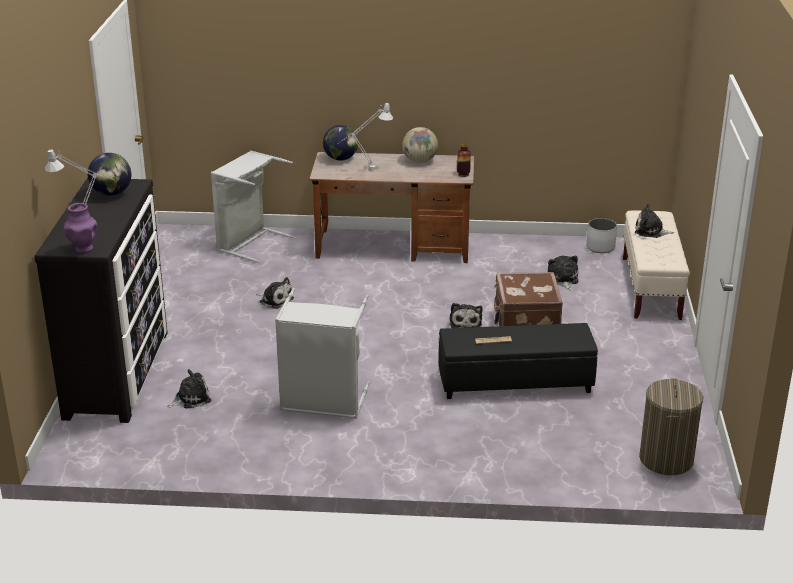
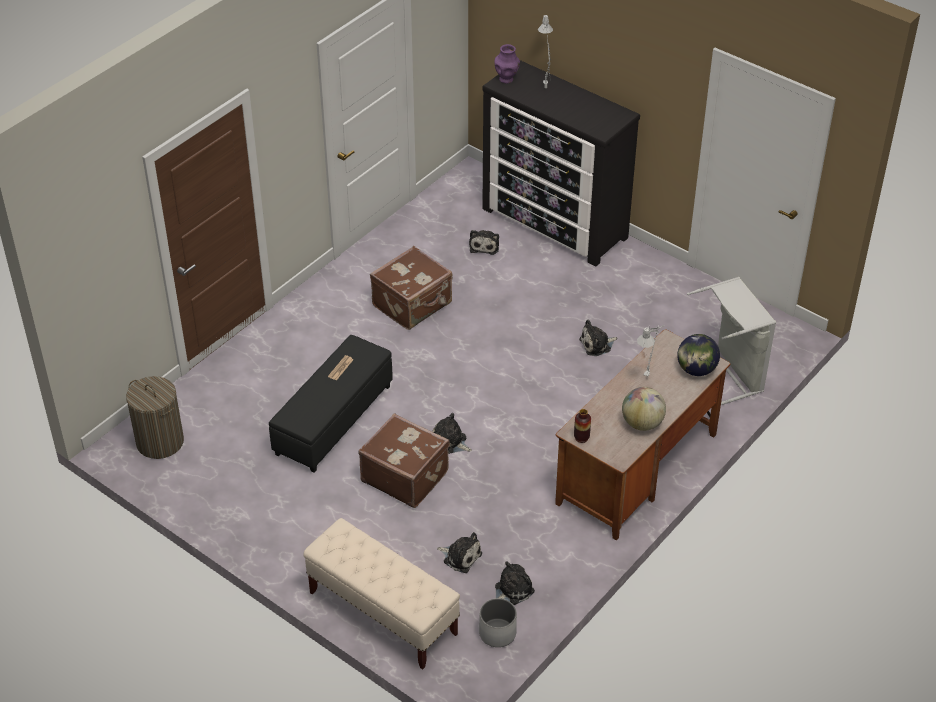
camera: 125 degrees right, 15 degrees up
globe [88,153,131,196] -> none
grey laundry basket [275,288,370,419] -> brown suitcase [370,246,452,330]
plush toy [635,204,674,238] -> plush toy moved to [495,561,535,605]

